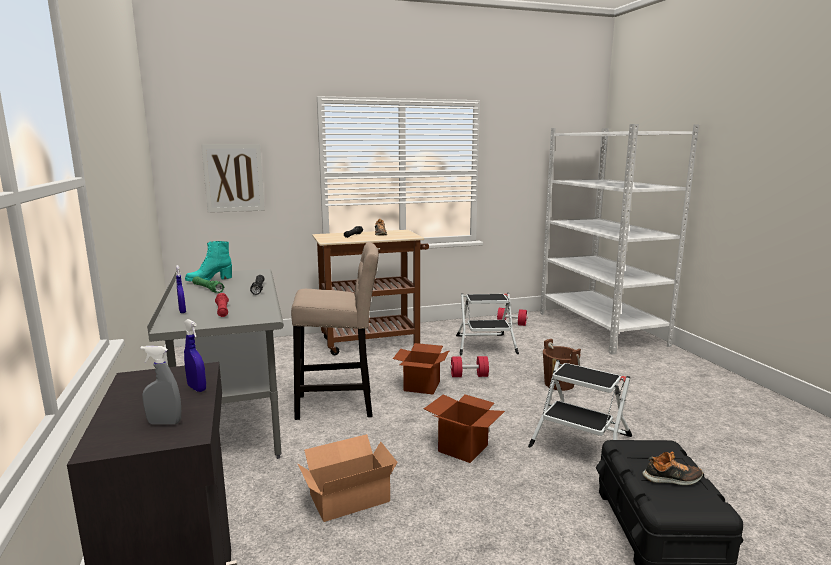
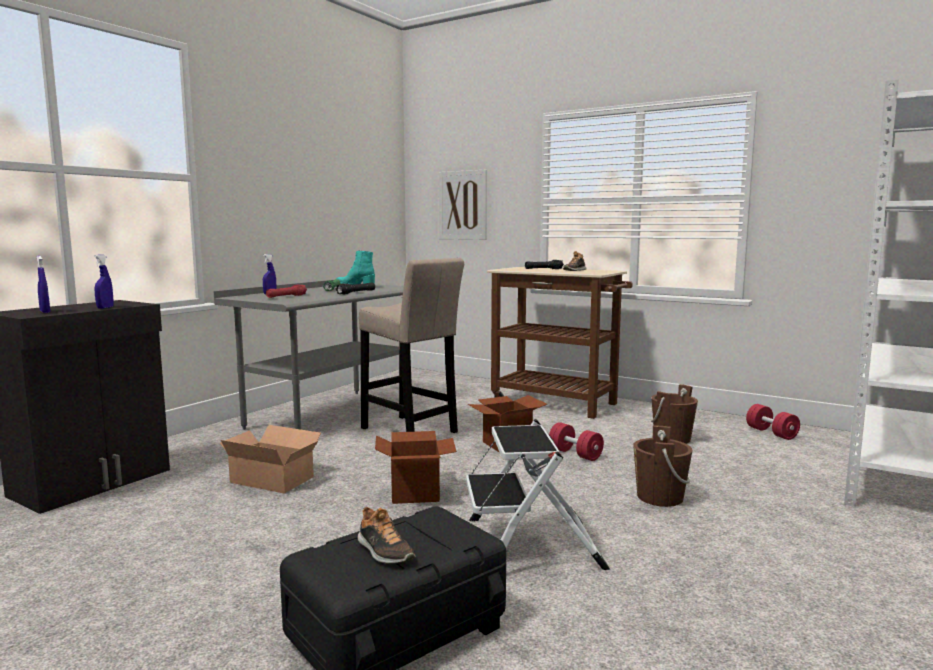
camera: 50 degrees right, 5 degrees down
grey spray bottle [140,346,181,425] -> blue spray bottle [37,256,50,313]
step ladder [456,293,519,355] -> brown bucket [651,384,698,444]

